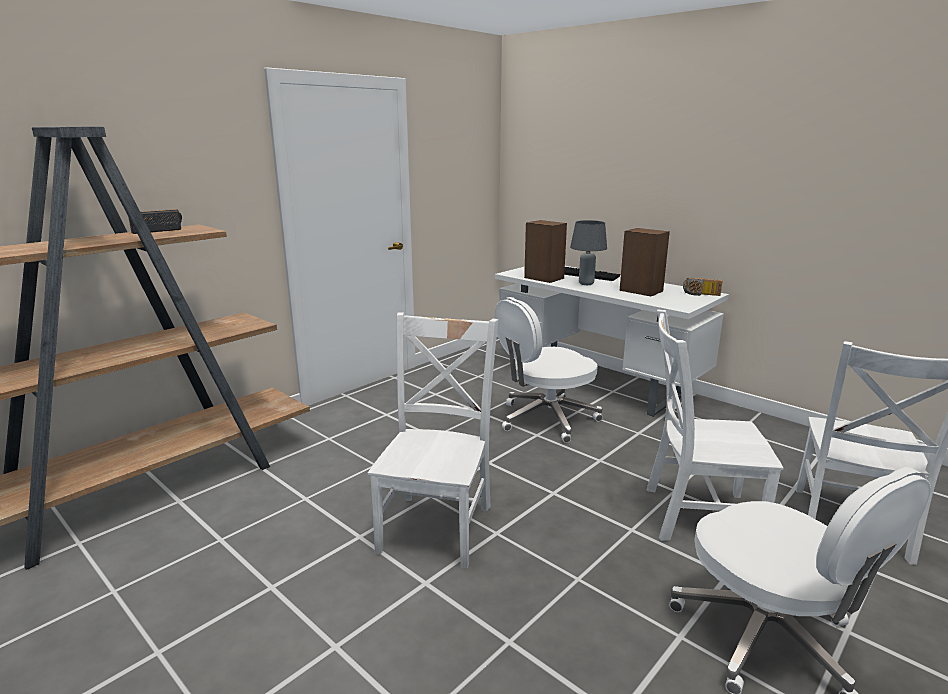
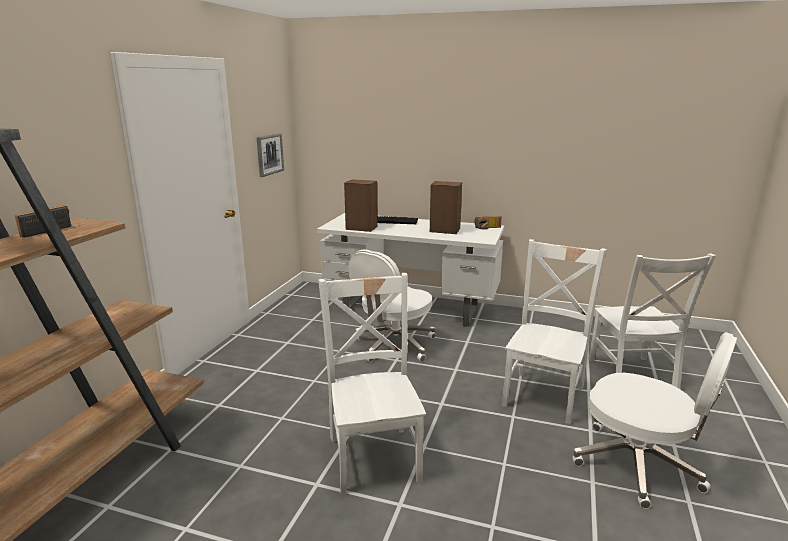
camera: 25 degrees left, 0 degrees up
grey table lamp [570,220,607,285] -> none
white chair [646,309,783,541] -> white chair turned 135 degrees clockwise [502,239,607,424]
none -> picture [257,133,284,177]

